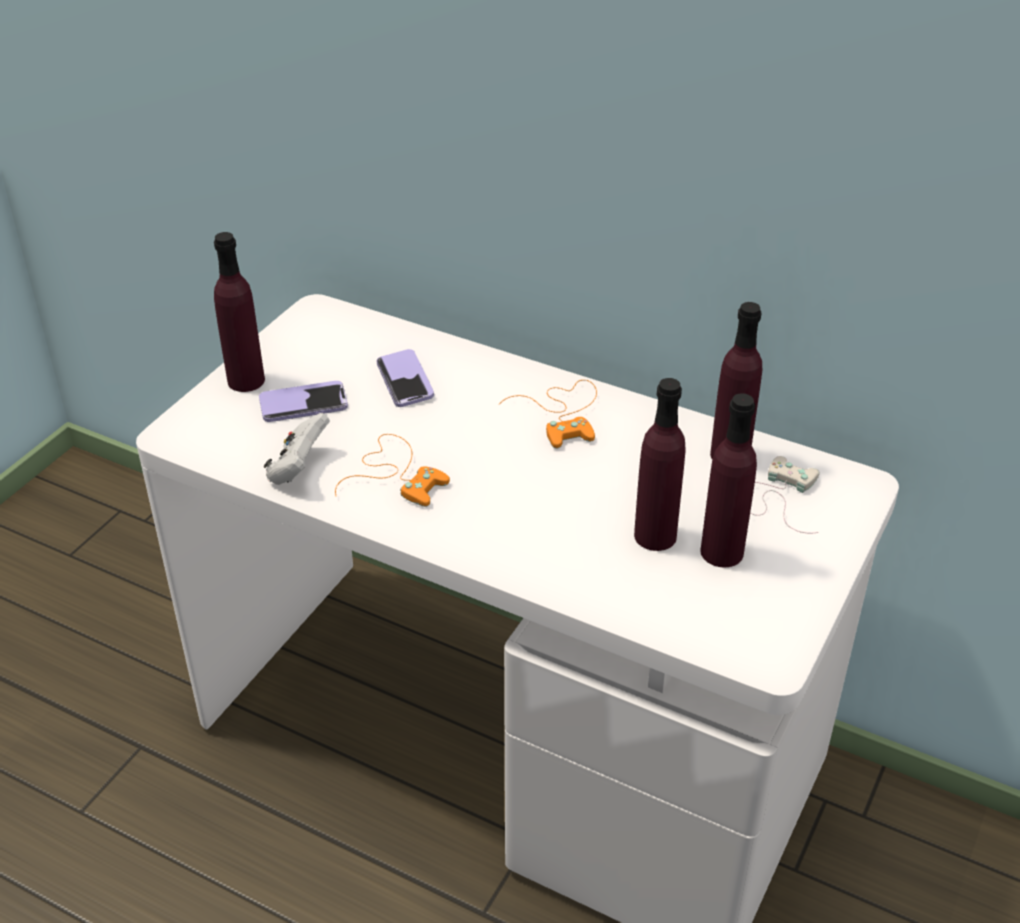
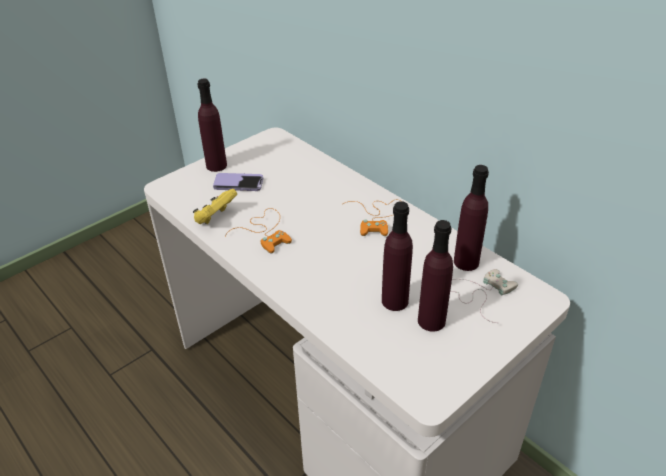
camera: 20 degrees right, 0 degrees up
white game controller [264,413,330,485] -> yellow game controller [193,189,237,224]
phone [376,349,434,407] -> none

